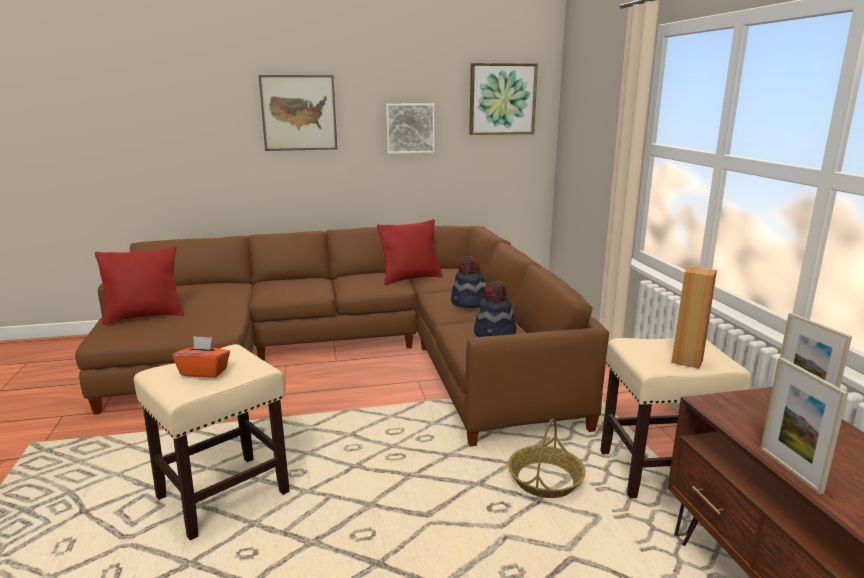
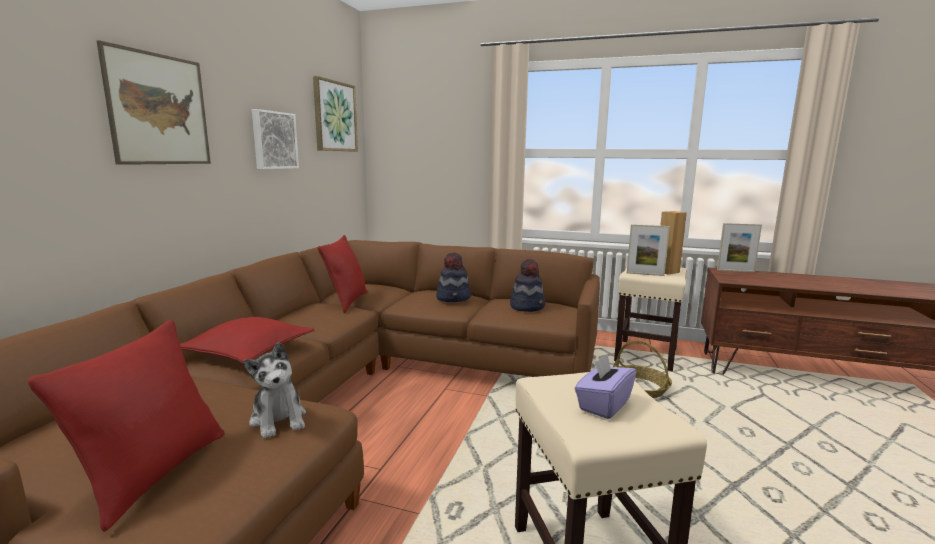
camera: 60 degrees left, 5 degrees down
orange tissue box [172,336,230,378] -> purple tissue box [575,354,636,419]
picture frame [760,357,848,494] -> picture frame moved to [627,224,670,276]
none -> red pillow [180,317,314,364]
none -> plush toy [243,342,306,439]

